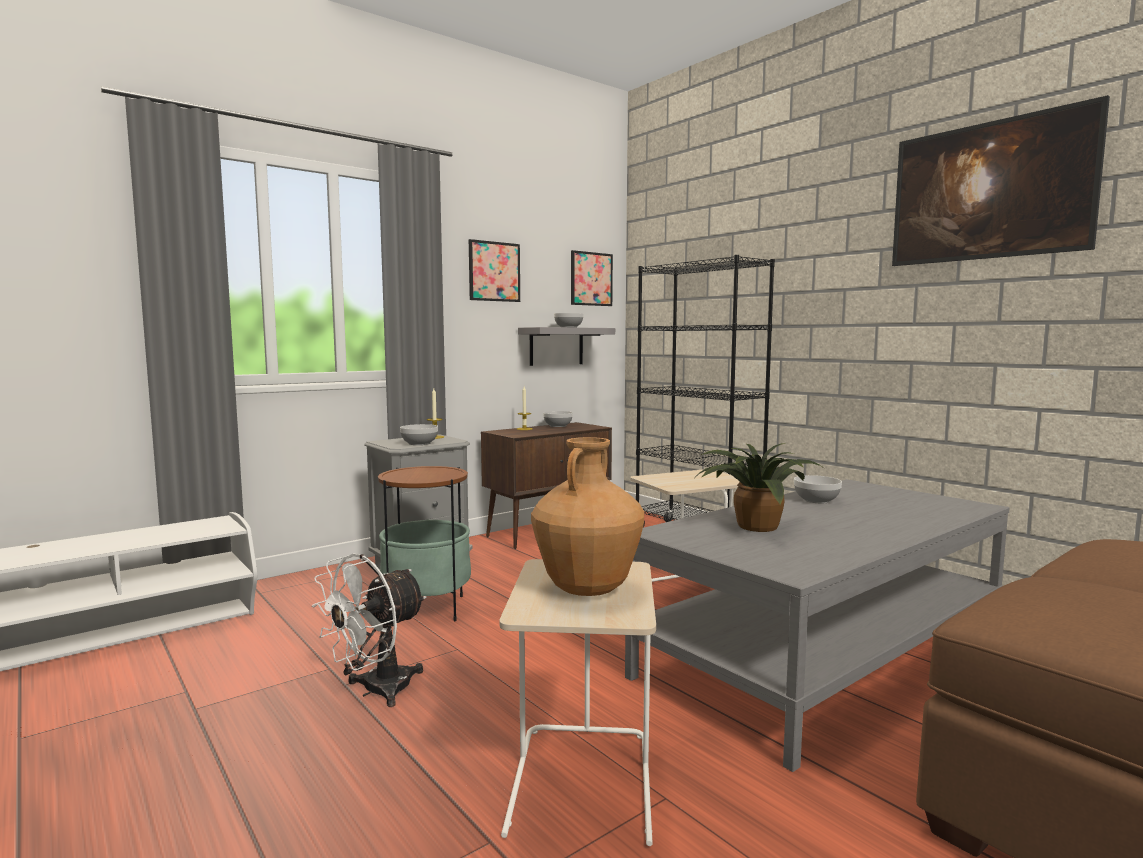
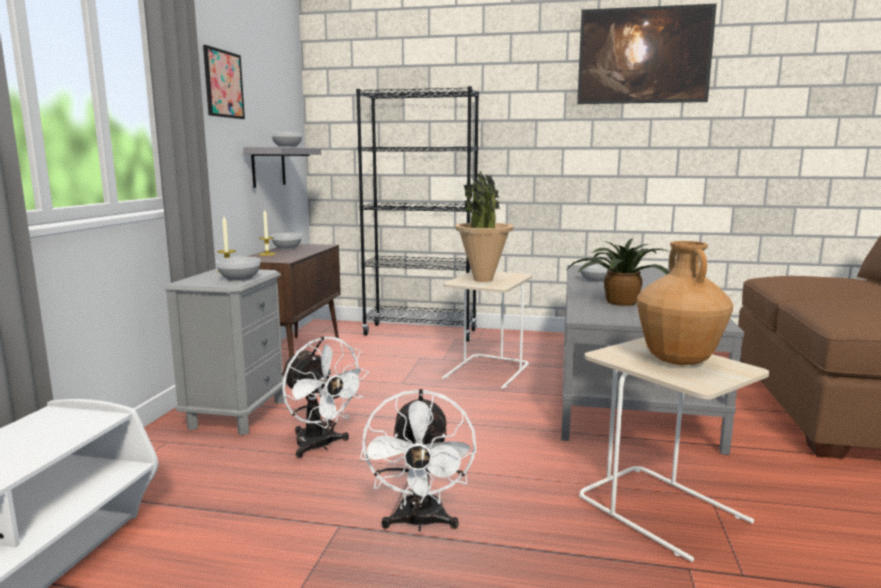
camera: 40 degrees left, 5 degrees up
side table [378,466,471,621] -> white fan [281,336,369,458]
picture [571,250,613,306] -> none
none -> potted plant [455,171,514,282]

